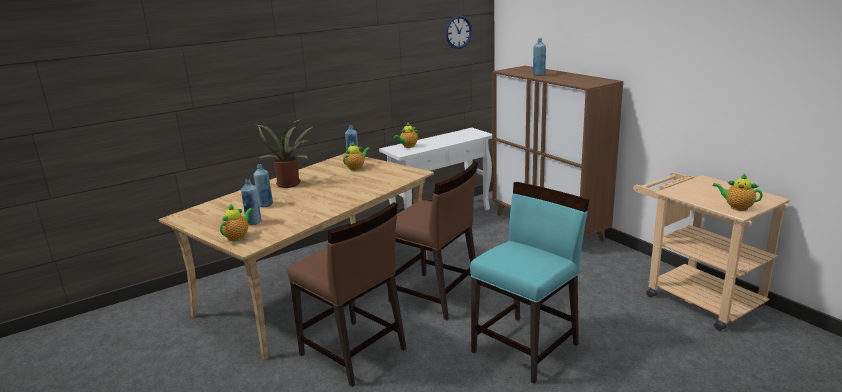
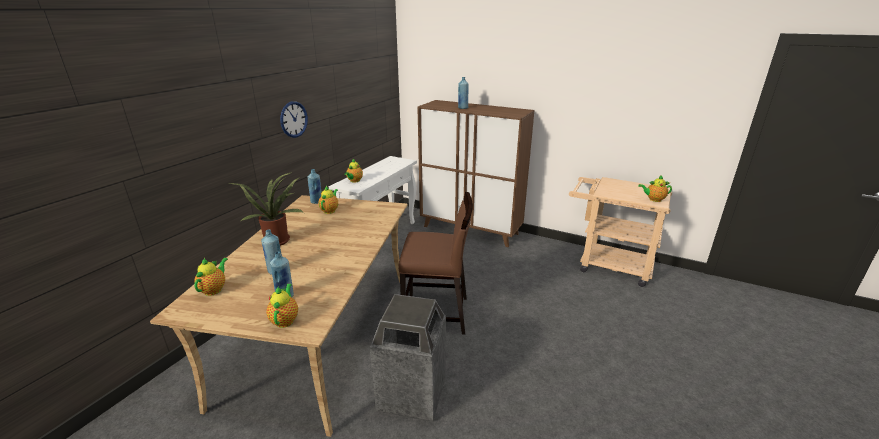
camera: 30 degrees left, 5 degrees up
brown chair [287,202,406,387] -> trash can [370,294,446,422]
wall clock [446,16,472,49] -> wall clock moved to [280,101,308,138]
turquoise chair [470,182,589,383] -> none
none -> teapot [194,258,228,296]

